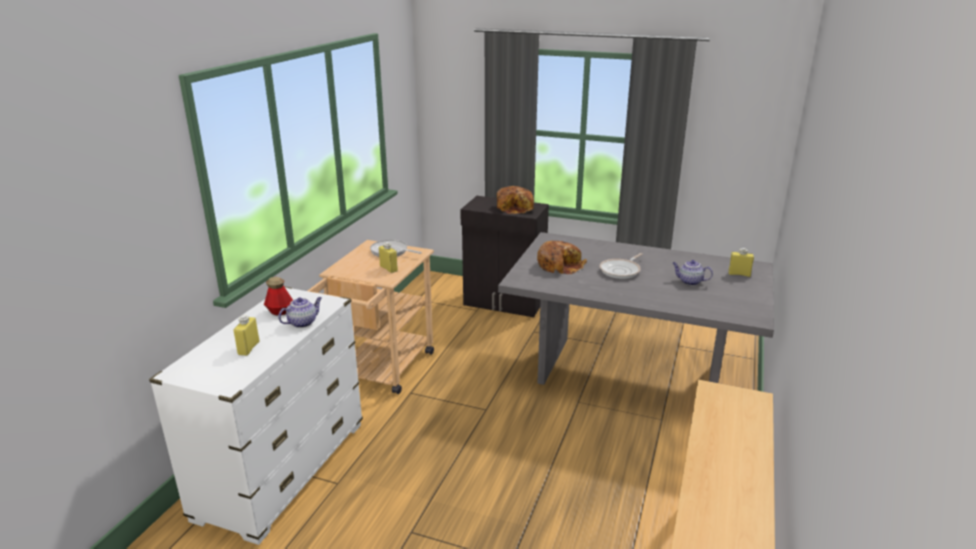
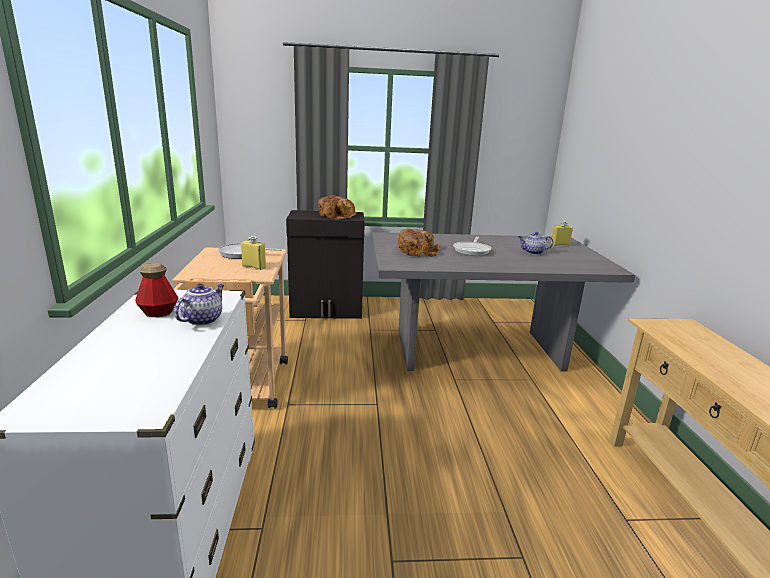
camera: 25 degrees left, 5 degrees down
yellow bottle [233,315,260,356] -> none

